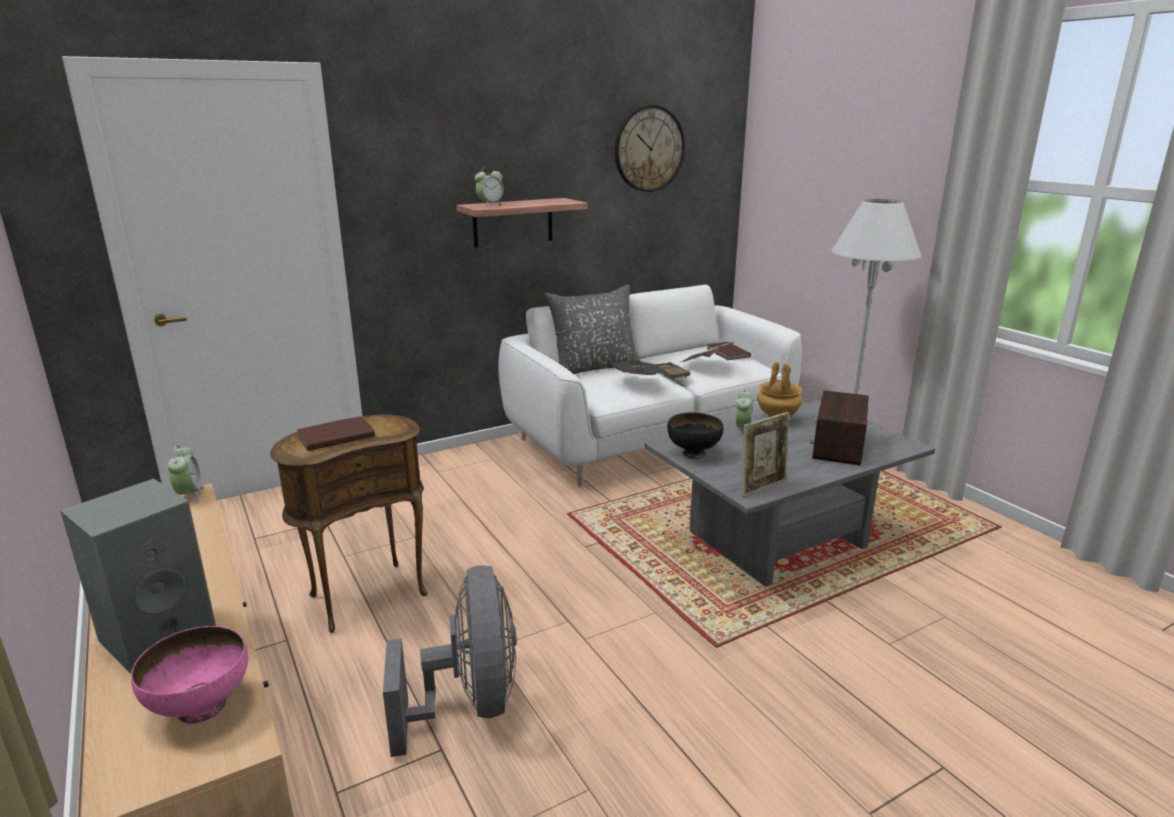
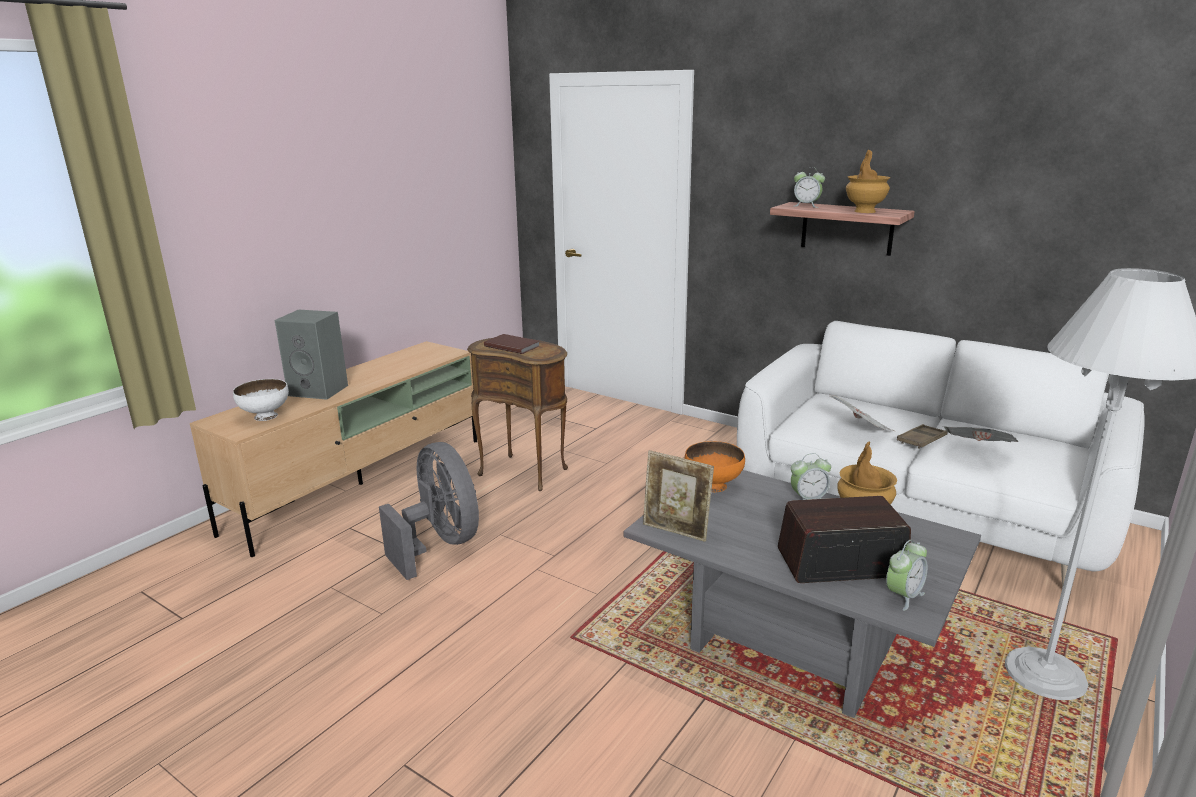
camera: 65 degrees right, 0 degrees up
pink bowl [131,626,248,724] -> white bowl [233,379,289,421]
alarm clock [168,445,204,503] -> alarm clock moved to [886,540,928,611]
grey fan [383,565,517,757] -> grey fan turned 90 degrees counterclockwise [379,442,479,580]
grey pillow [545,285,640,374] -> none
wall clock [614,105,685,192] -> none
black bowl [667,413,723,459] -> orange bowl [685,441,745,492]
brown book [707,342,751,360] -> none
none -> brown vase [846,150,890,213]

